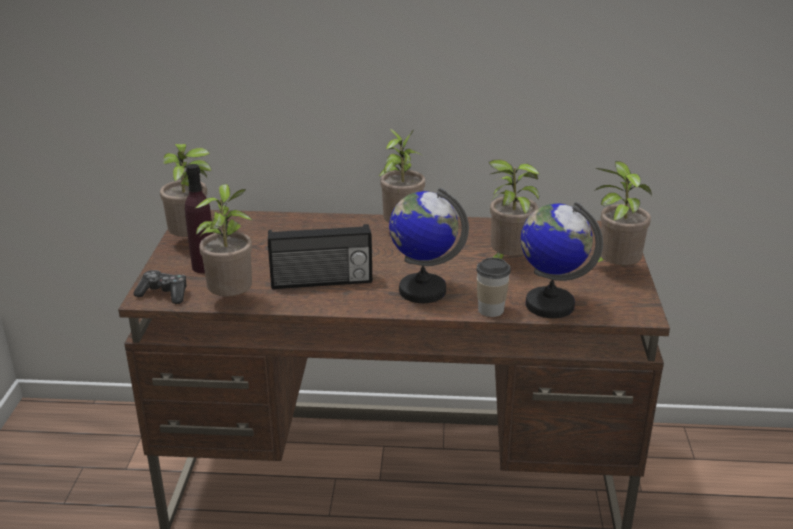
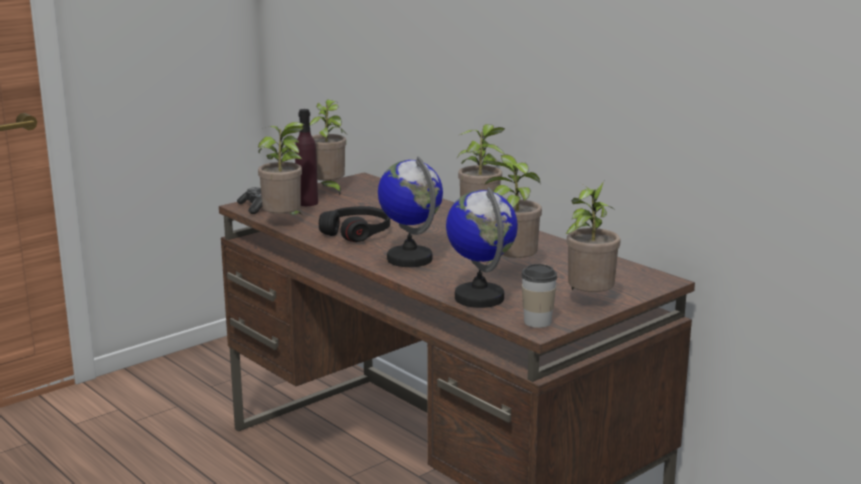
camera: 45 degrees right, 10 degrees down
radio [268,224,372,289] -> black headphones [319,206,390,242]
cup [476,257,511,317] -> cup moved to [521,264,557,328]

